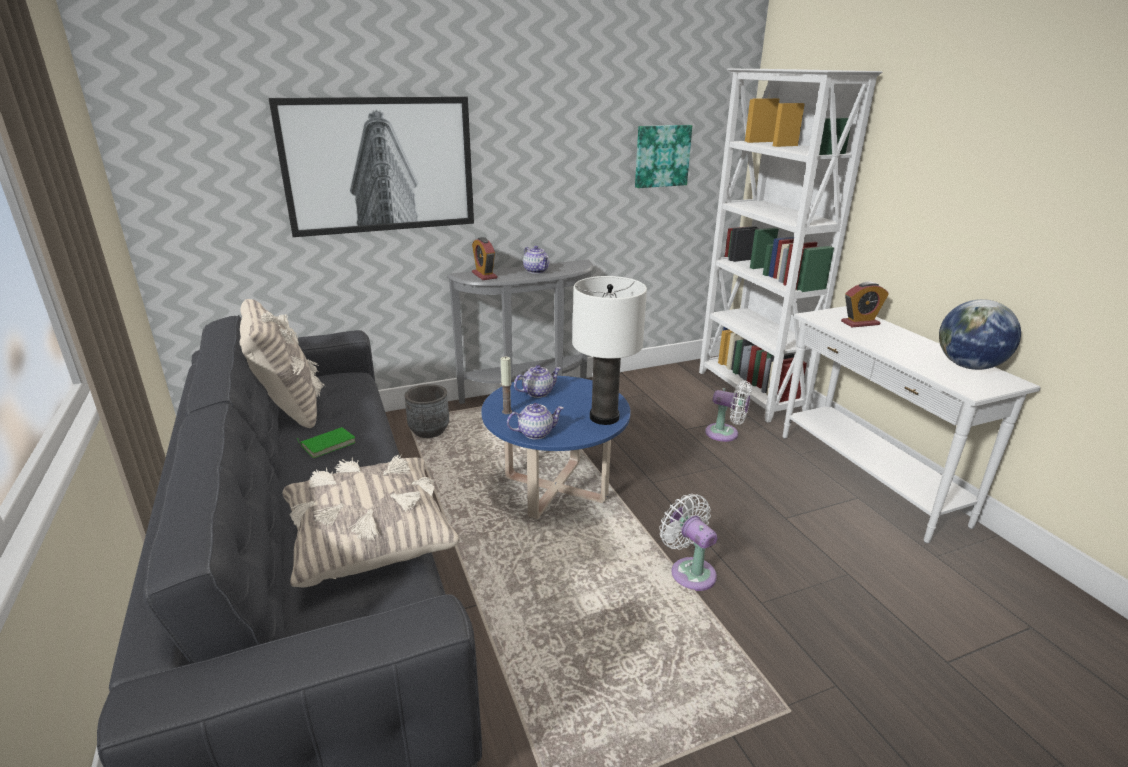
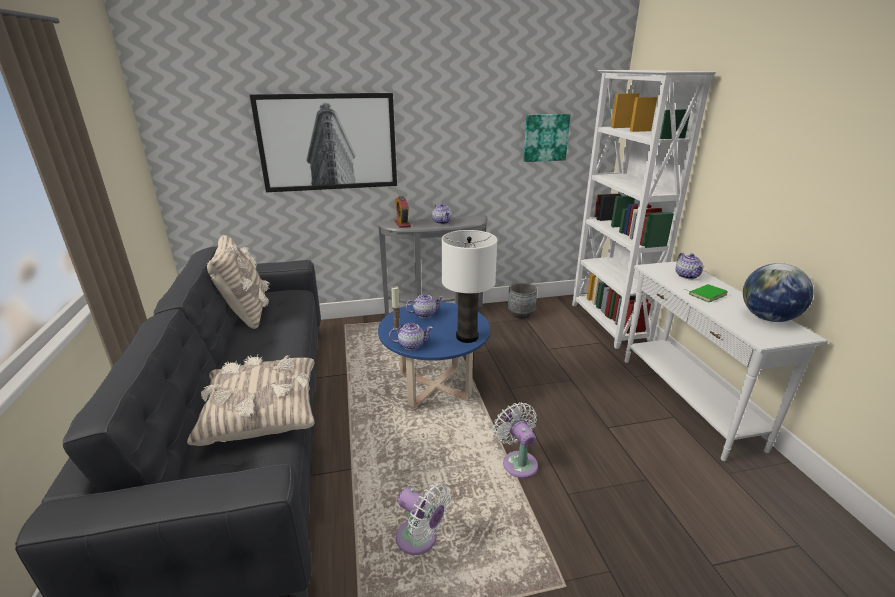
camera: 10 degrees right, 0 degrees up
green book [297,427,356,458] -> green book moved to [686,284,728,302]
grey planter [405,384,449,438] -> grey planter moved to [508,283,537,319]
white fan [705,380,752,442] -> white fan moved to [396,483,451,555]
alarm clock [841,282,889,327] -> teapot [676,253,704,279]

